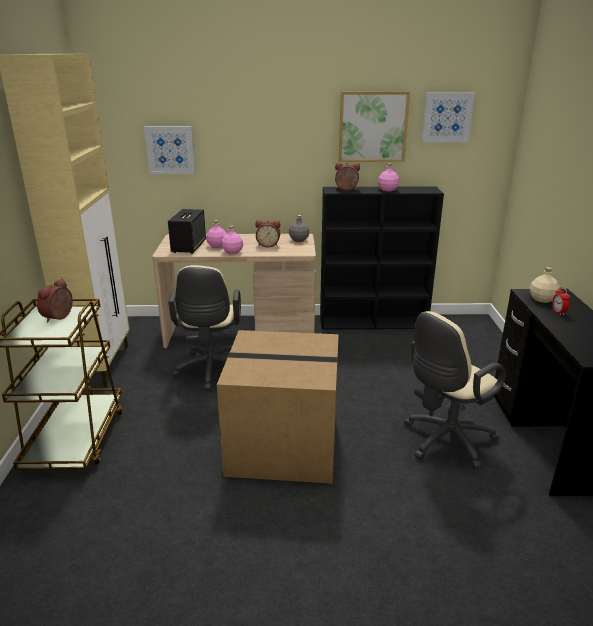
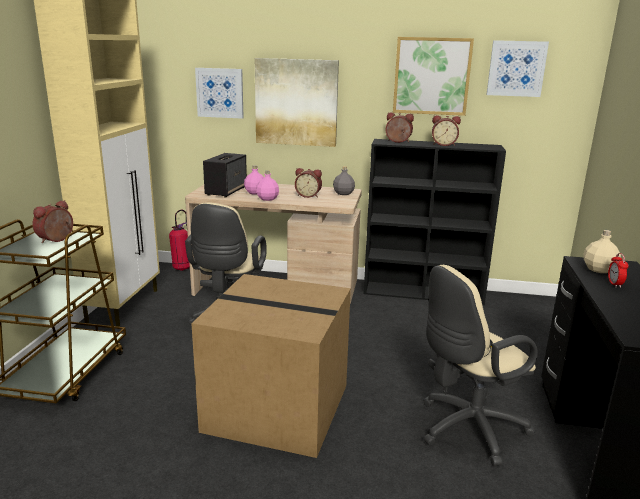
camera: 10 degrees right, 5 degrees down
pink bottle [378,163,399,191] -> alarm clock [432,115,461,146]
none -> fire extinguisher [169,209,190,271]
none -> picture [255,58,339,147]

